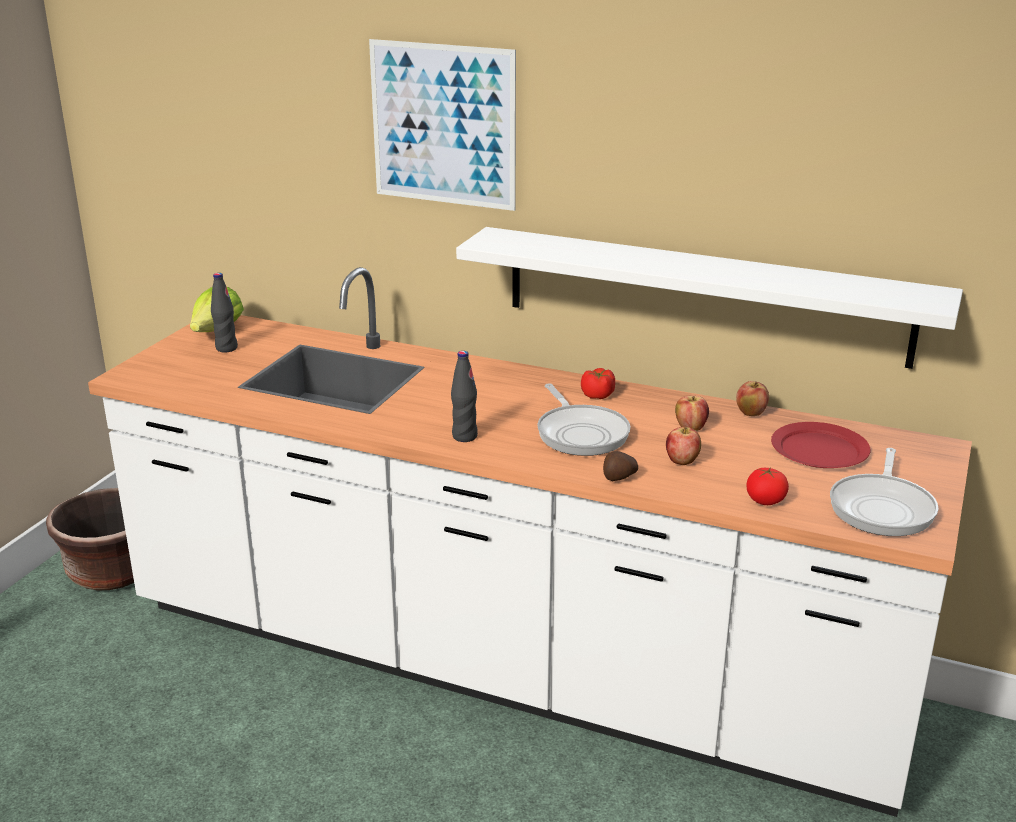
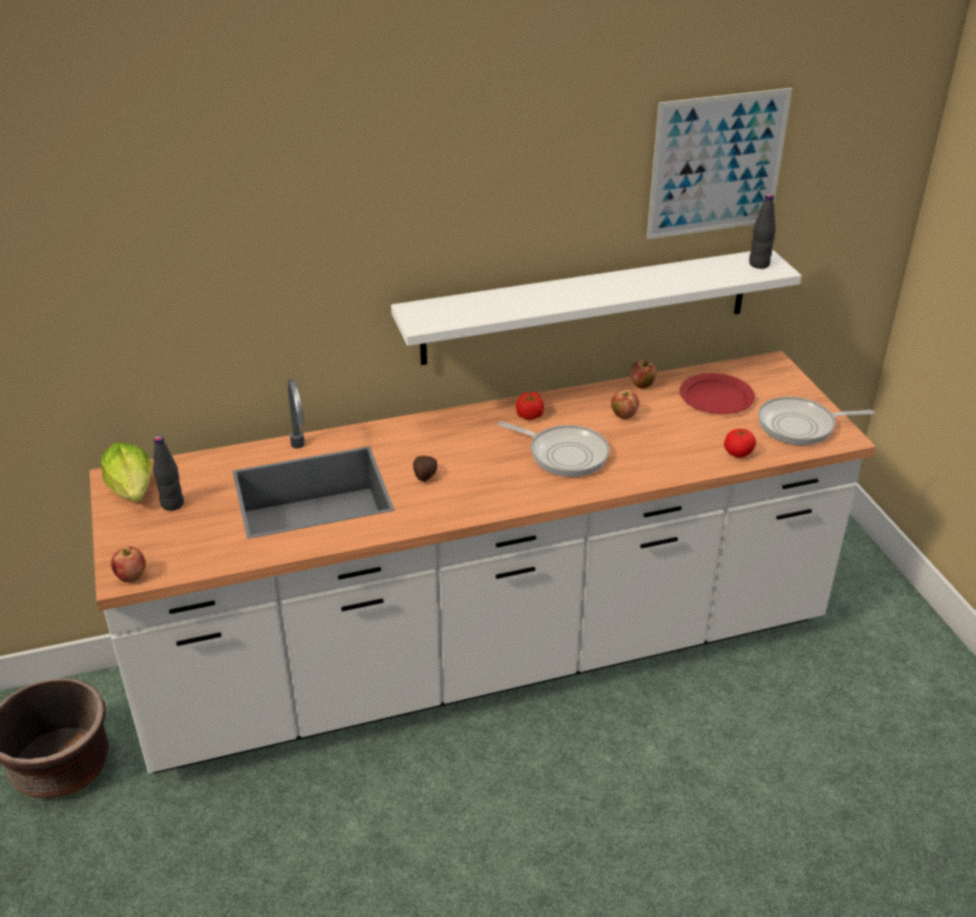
camera: 40 degrees left, 10 degrees up
picture [369,39,516,211] -> picture moved to [647,88,792,239]
black bottle [451,351,478,442] -> black bottle moved to [749,194,776,269]
potato [603,451,638,482] -> potato moved to [413,456,437,481]
apple [666,427,701,465] -> apple moved to [111,546,146,582]
frying pan [830,448,938,536] -> frying pan turned 105 degrees clockwise [758,397,874,445]

